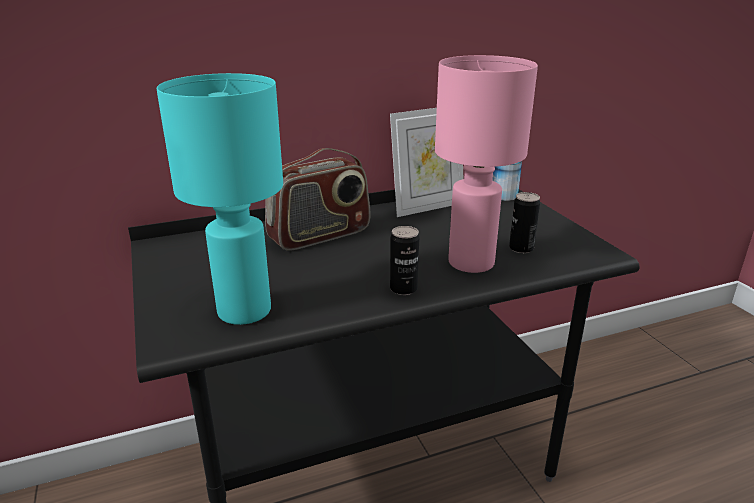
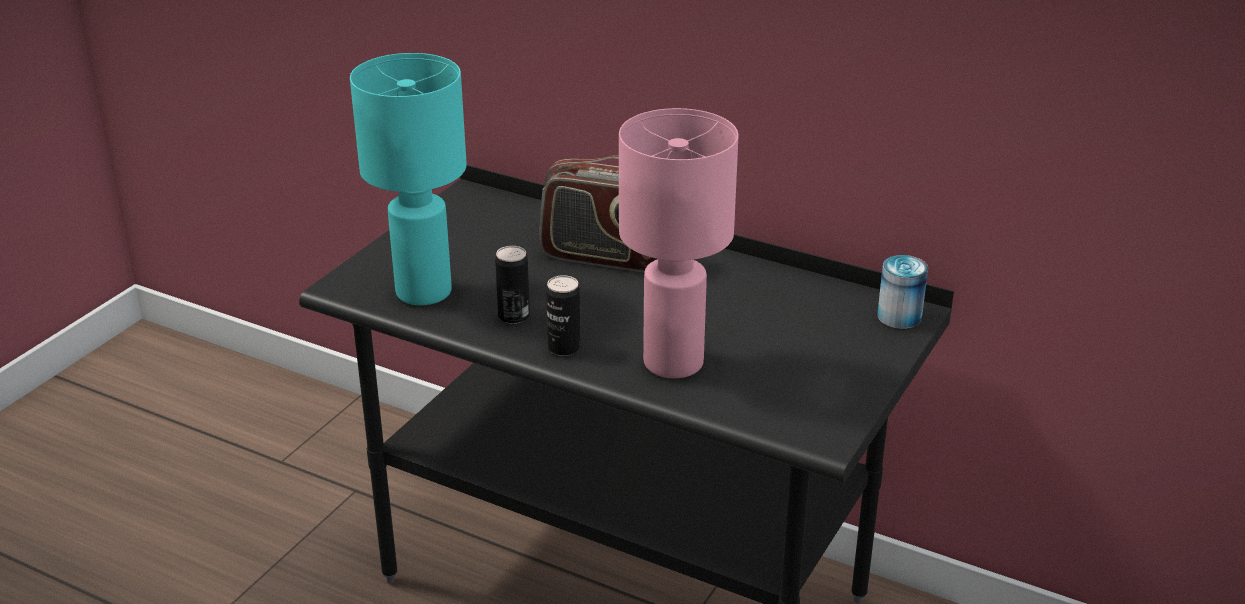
camera: 50 degrees right, 5 degrees up
picture frame [390,108,463,217] -> none
can [509,192,540,253] -> can moved to [495,246,530,324]

